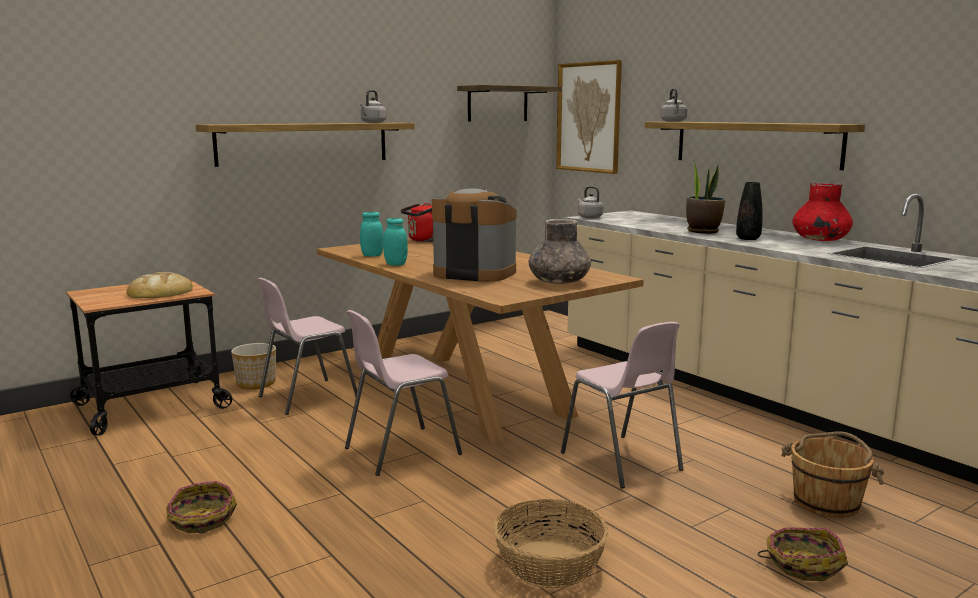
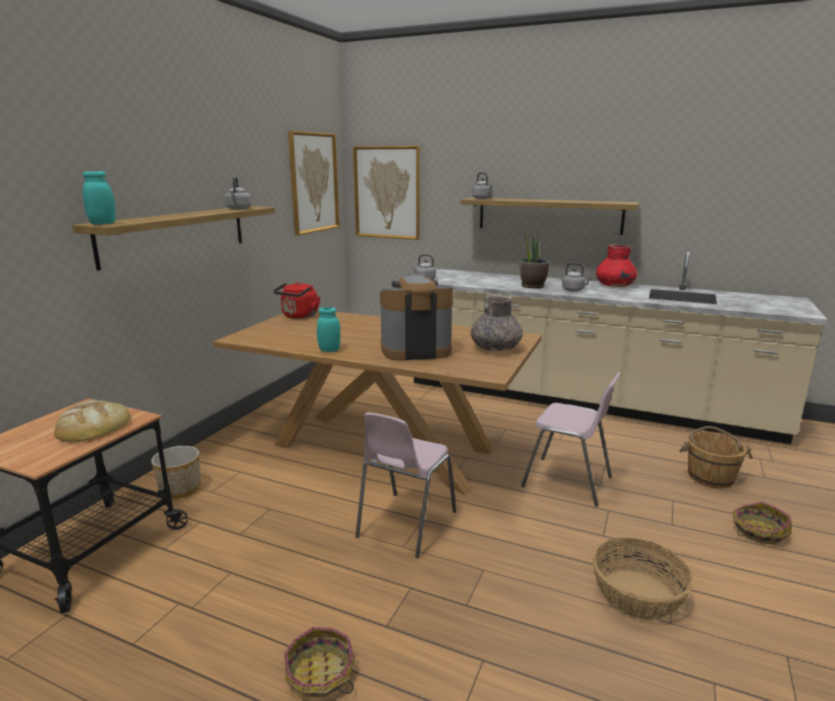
camera: 30 degrees left, 5 degrees up
pink chair [257,278,357,415] -> none
turquoise jar [360,212,383,257] -> turquoise jar moved to [82,171,116,224]
shelf [457,85,562,122] -> picture [288,131,340,235]
black vase [736,182,763,240] -> grey kettle [562,263,592,291]

